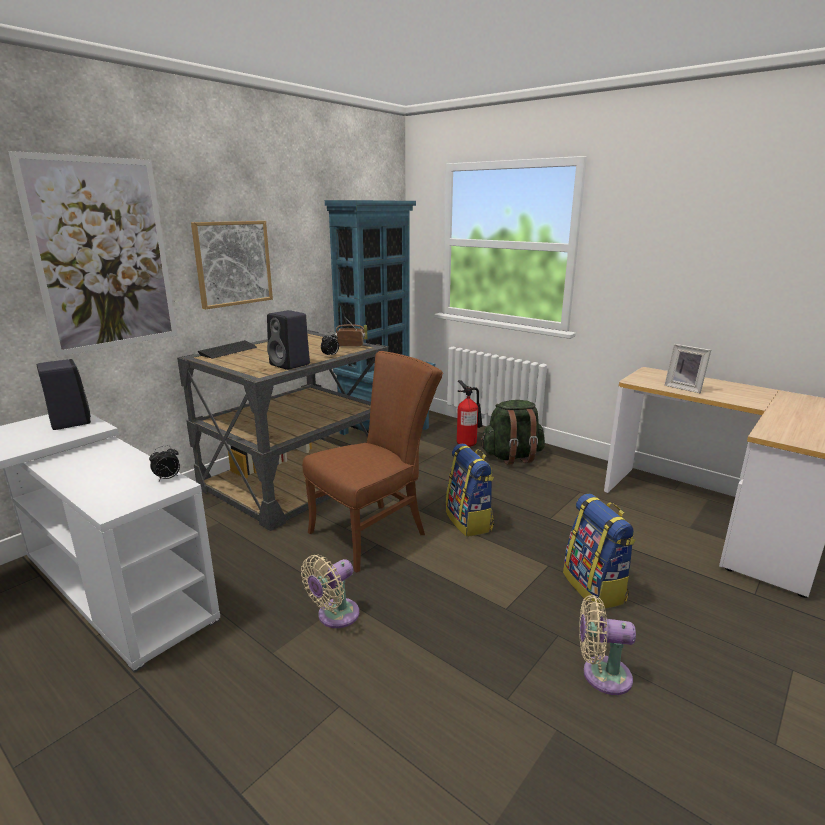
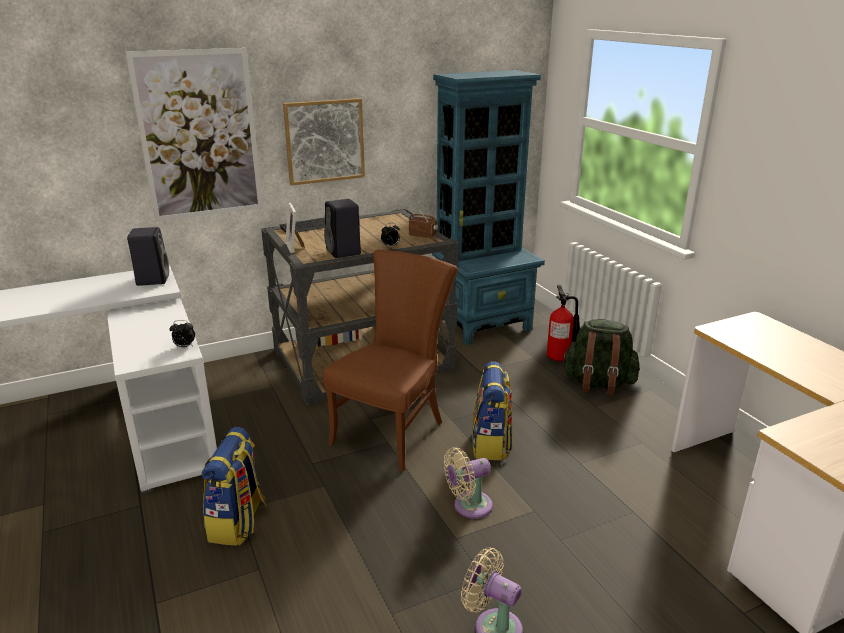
camera: 25 degrees right, 5 degrees up
beige fan [301,555,359,628] -> beige fan moved to [444,447,493,519]
brown chair [302,351,443,573] -> brown chair turned 45 degrees counterclockwise [323,250,458,472]
backpack [563,494,636,609] -> backpack moved to [202,427,267,546]
picture frame [664,344,711,393] -> picture frame moved to [285,203,305,253]

